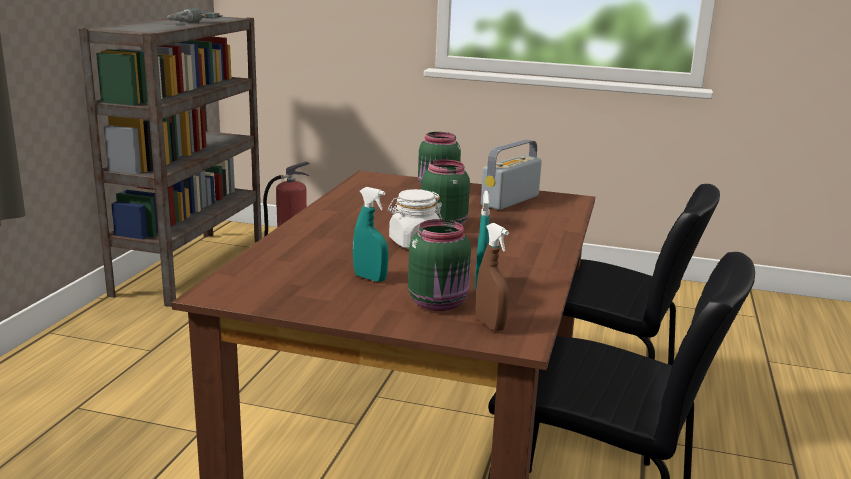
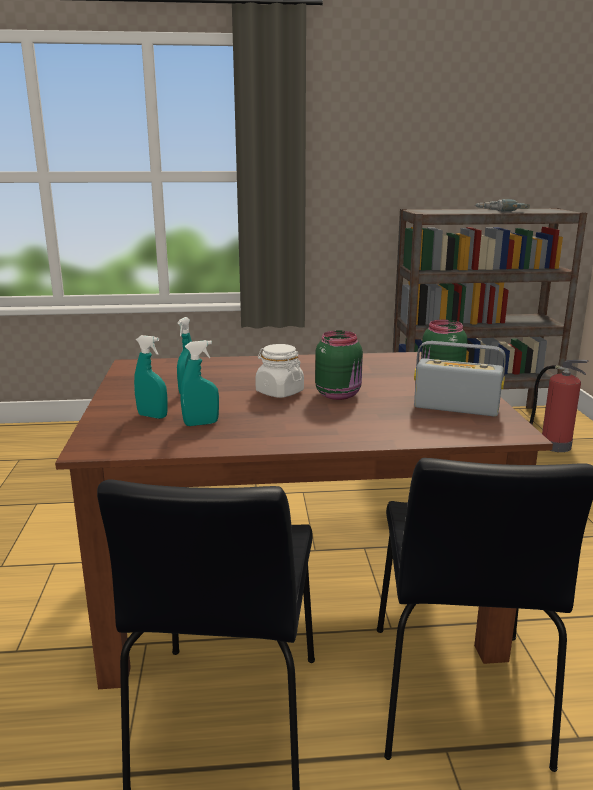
camera: 70 degrees right, 0 degrees up
green jar [408,219,471,311] -> turquoise spray bottle [134,335,168,419]
brown spray bottle [476,223,509,331] -> none

